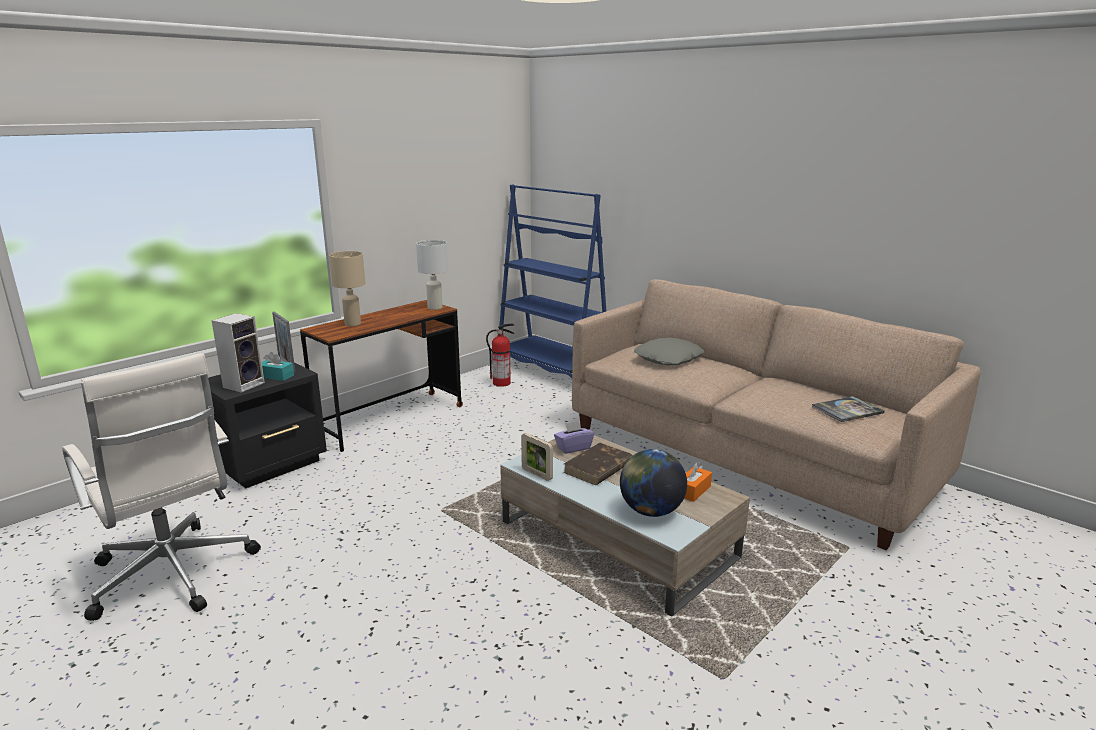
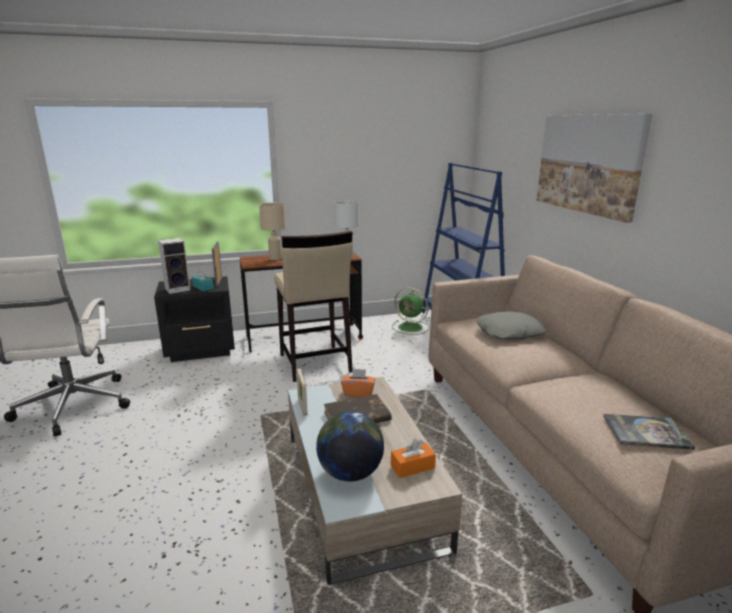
camera: 30 degrees right, 0 degrees up
fire extinguisher [486,324,514,387] -> green fan [392,287,430,335]
purple tissue box [554,420,594,454] -> orange tissue box [341,368,375,397]
none -> beige stool [274,231,353,382]
none -> picture [537,114,652,223]

